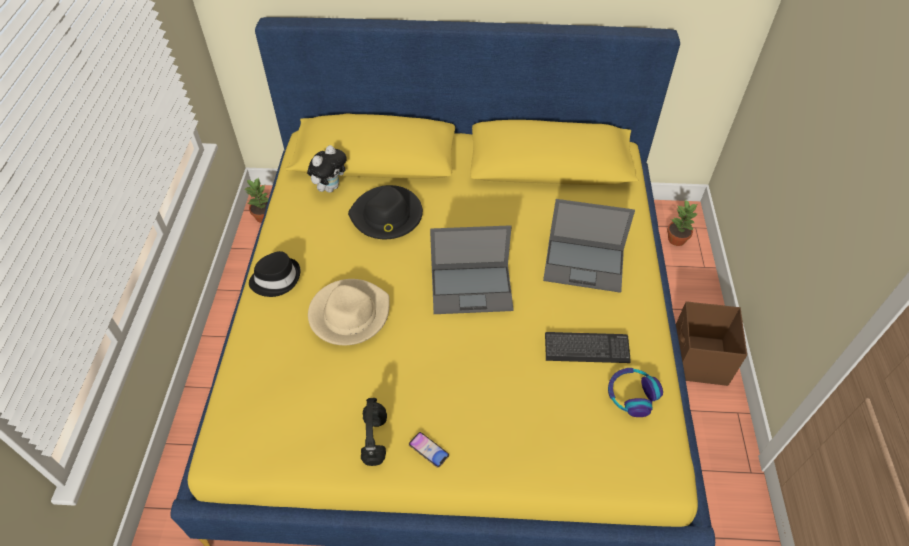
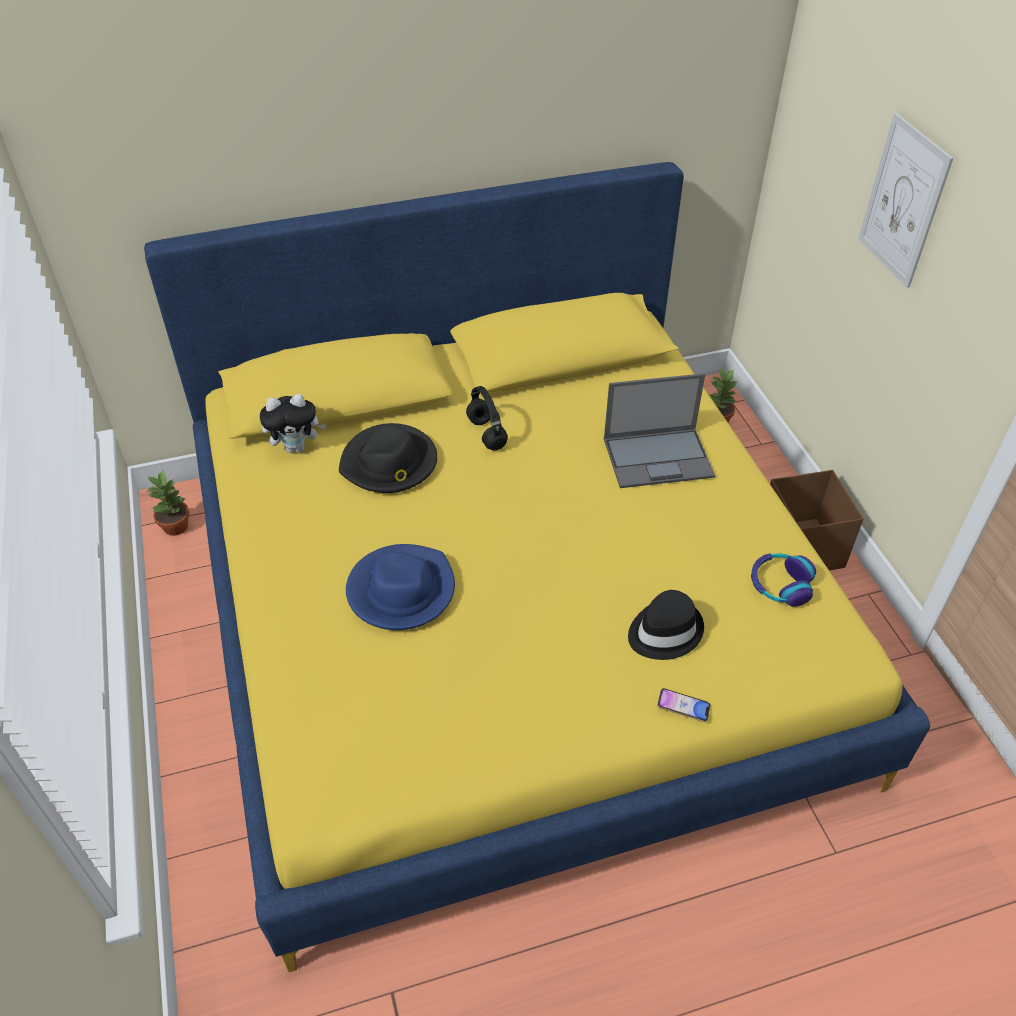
camera: 20 degrees left, 5 degrees down
black hat [249,251,300,297] -> black hat moved to [628,590,704,660]
plush toy [307,145,347,192] -> plush toy turned 60 degrees clockwise [260,394,326,453]
beige hat [308,279,390,345] -> blue hat [346,544,455,630]
black headphones [361,398,387,466] -> black headphones moved to [466,386,508,450]
phone [409,432,449,468] -> phone moved to [657,688,711,722]
laptop [430,225,514,314] -> none
keyboard [545,332,631,363] -> none
none -> picture [858,113,954,288]

